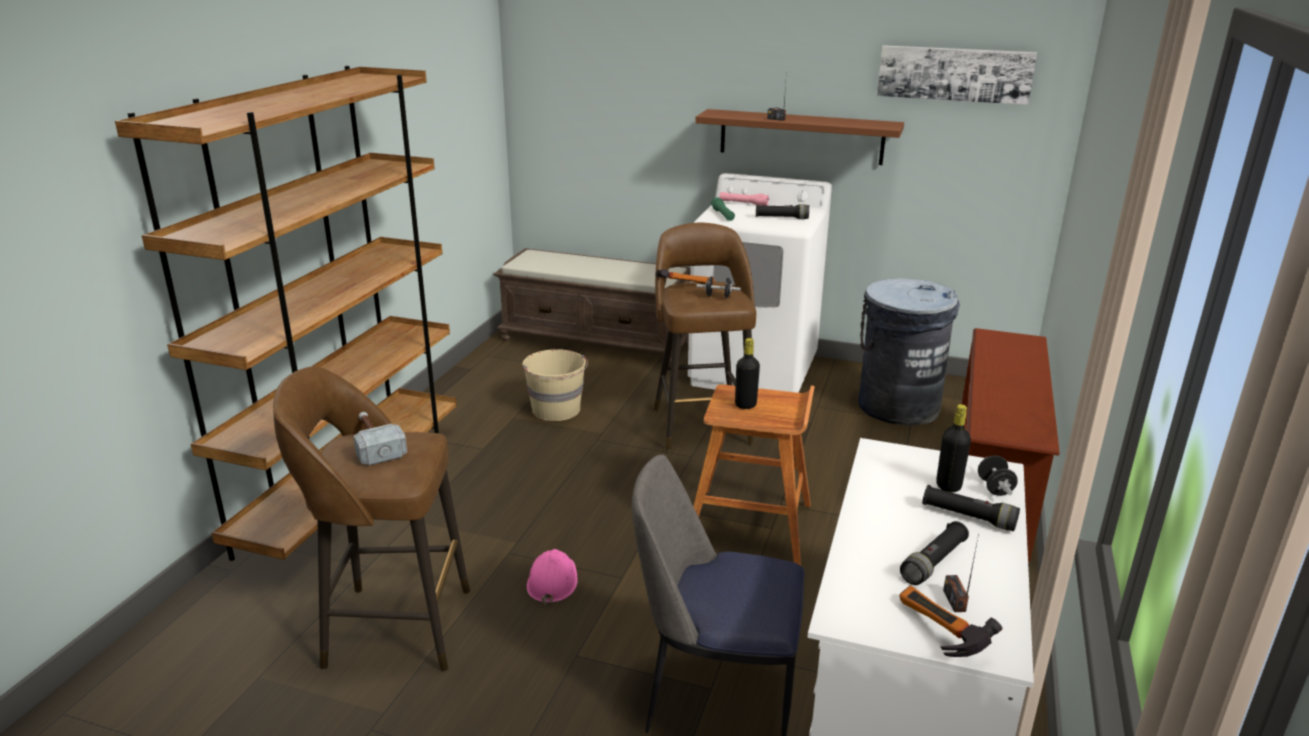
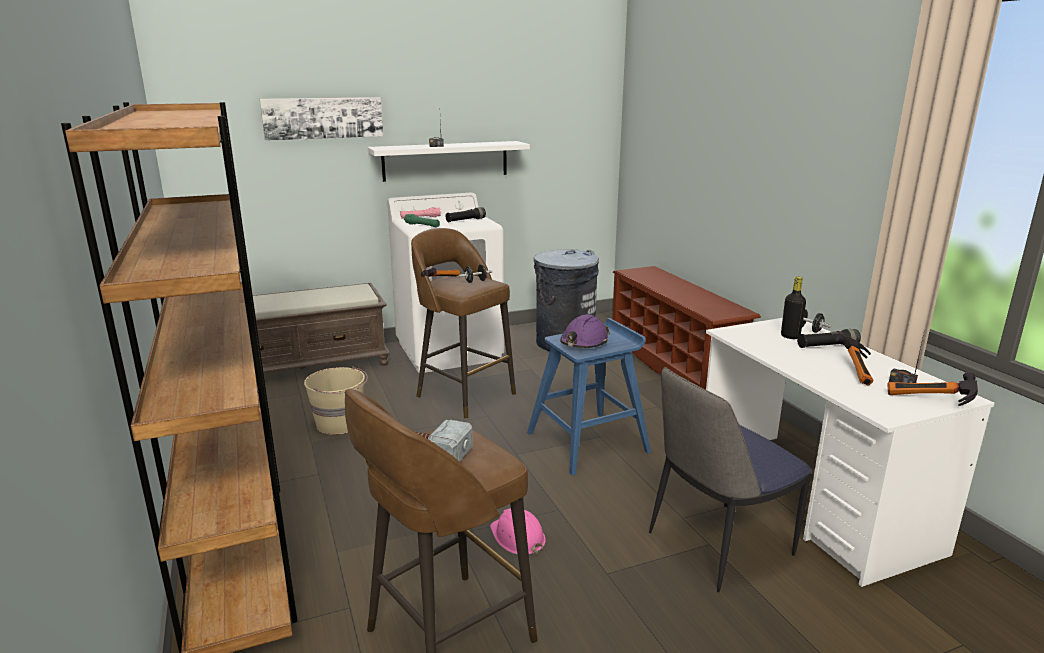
camera: 40 degrees left, 5 degrees down
brown stool [693,384,815,566] -> blue stool [527,318,651,475]
brown shelf [695,109,904,165] -> white shelf [367,141,530,182]
black bottle [735,338,760,409] -> purple hard hat [560,314,610,348]
picture [877,45,1037,105] -> picture moved to [260,97,383,141]
black flashlight [900,521,969,585] -> hammer [835,334,874,386]

